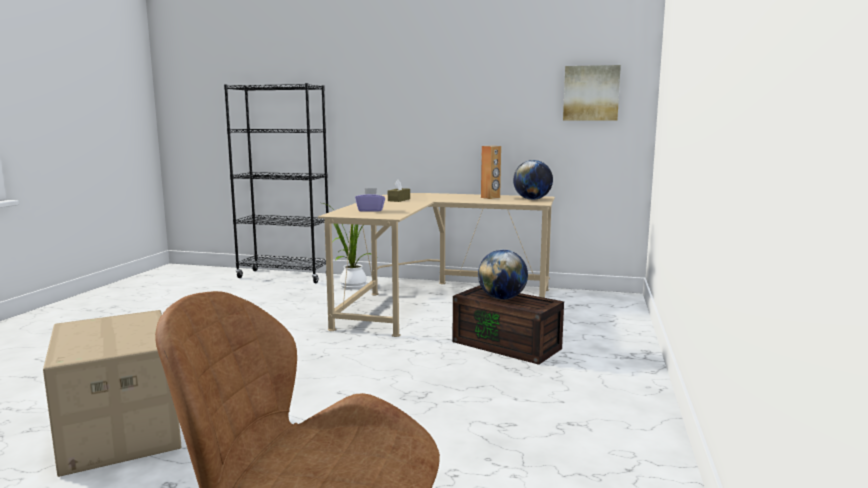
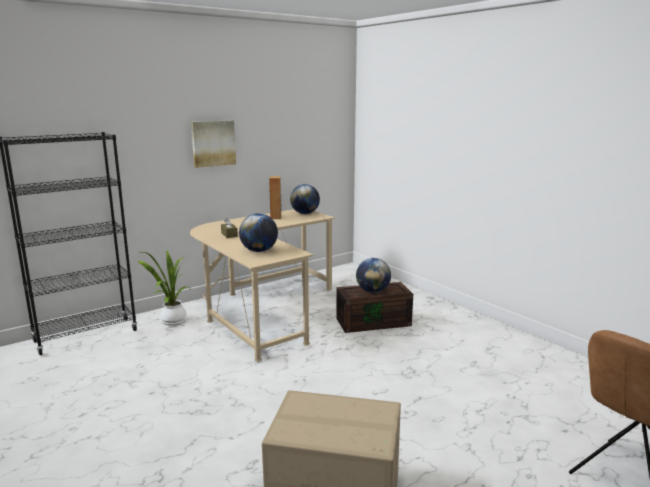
camera: 50 degrees left, 5 degrees up
purple tissue box [355,188,385,212] -> globe [239,213,278,252]
picture [563,65,621,120] -> picture moved to [191,120,236,168]

